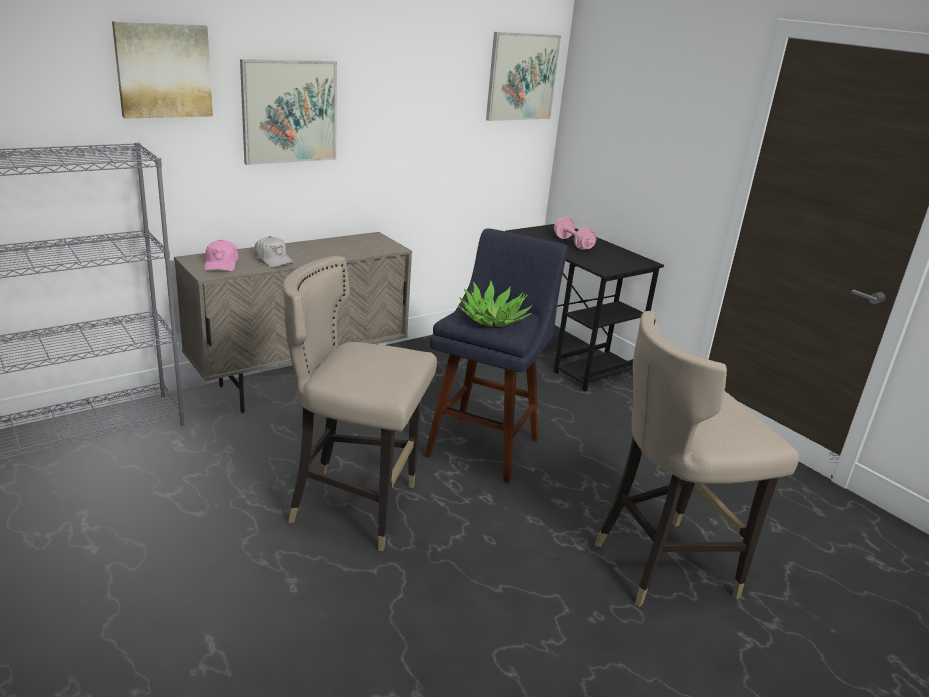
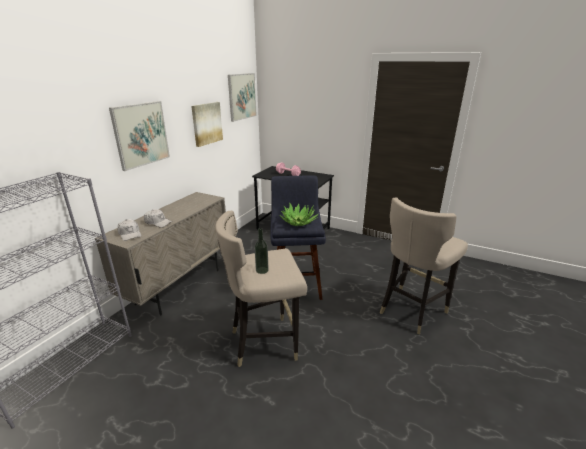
camera: 25 degrees left, 0 degrees up
picture [112,21,213,118] -> picture moved to [191,102,223,147]
pink cap [204,240,238,271] -> white cap [118,219,141,241]
none -> bottle [255,228,269,274]

